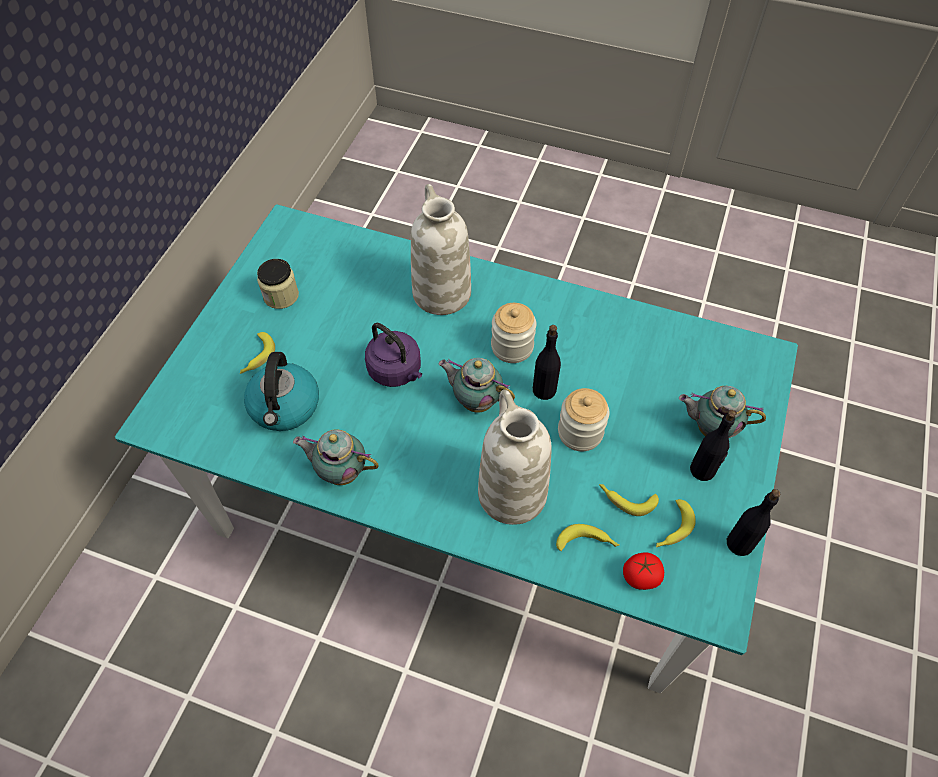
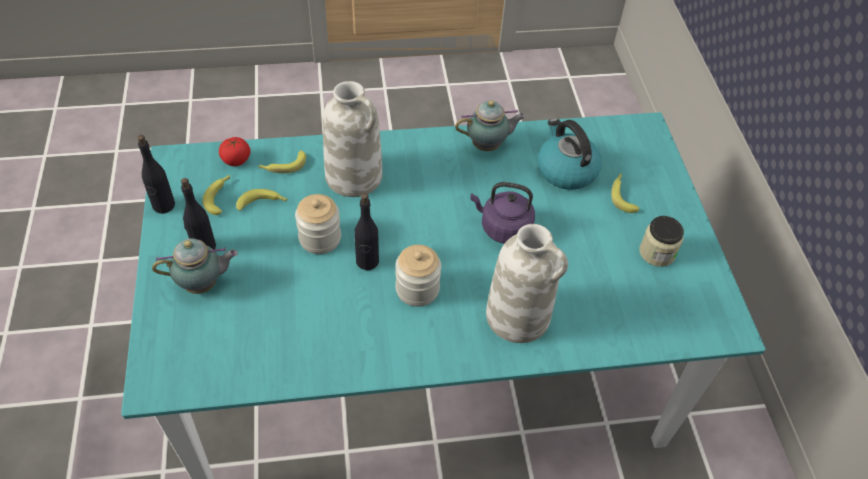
camera: 150 degrees right, 5 degrees down
teapot [438,358,515,412] -> none

